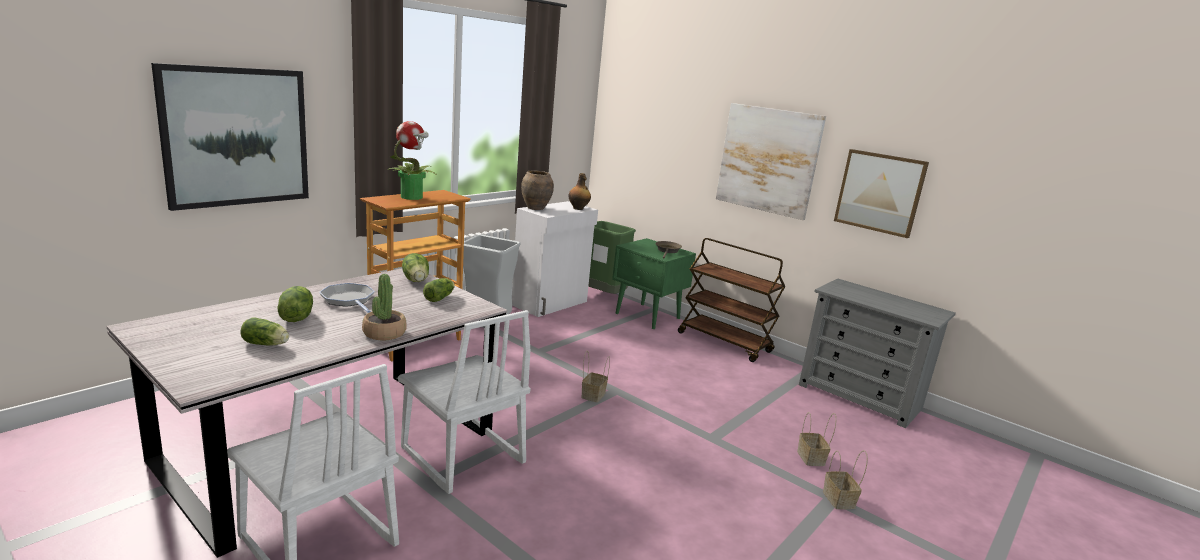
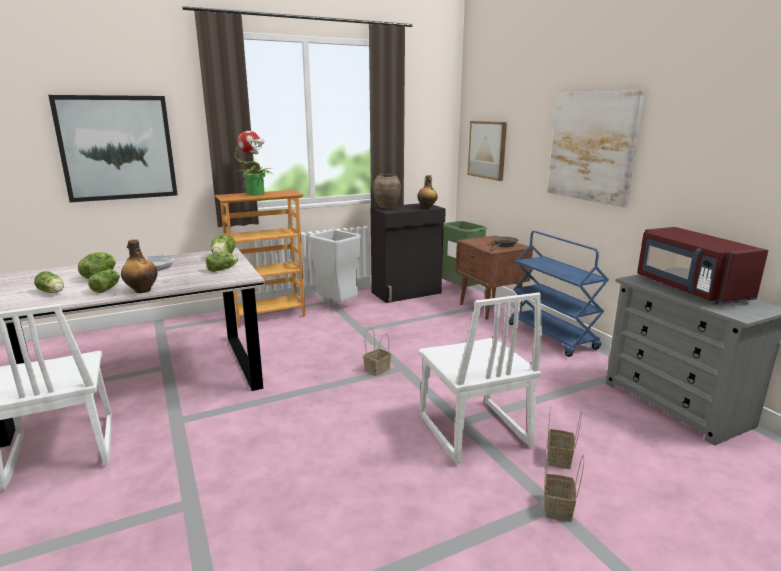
camera: 25 degrees right, 0 degrees up
potted plant [362,274,407,341] -> bottle [121,239,158,293]
white chair [398,310,530,494] -> white chair moved to [418,292,542,464]
white cabinet [512,201,598,317] -> black cabinet [371,203,446,303]
green nightstand [612,238,696,329] -> brown nightstand [456,235,533,320]
brown cart [678,238,785,362] -> blue cart [509,231,609,357]
picture [834,149,929,238] -> picture moved to [468,121,507,181]
none -> lettuce [88,270,120,293]
none -> red microwave [637,227,769,304]

